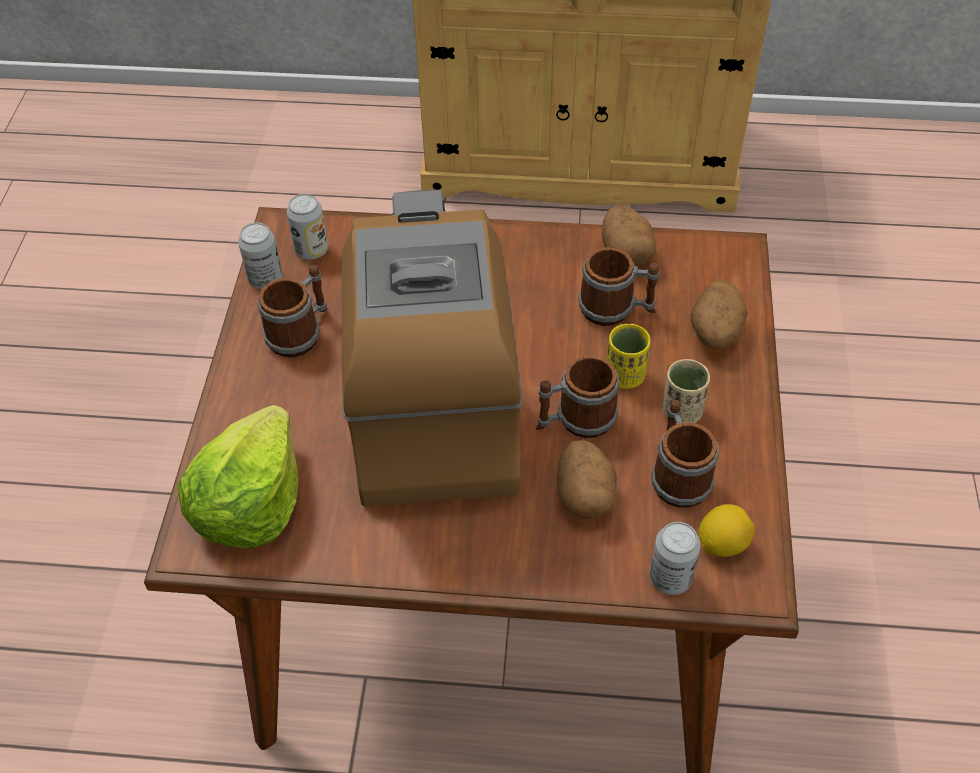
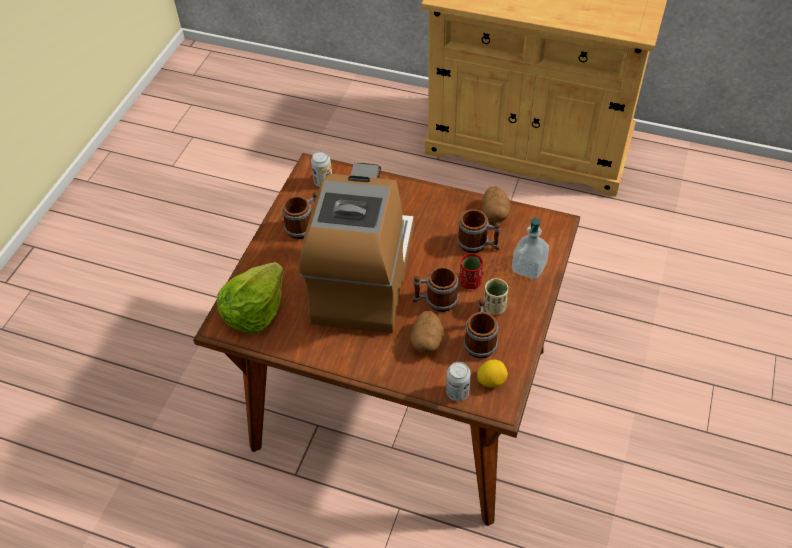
camera: 15 degrees right, 0 degrees up
can [238,223,282,289] -> none
yellow cup [607,324,650,389] -> red cup [459,253,483,289]
potato [690,281,748,349] -> soap dispenser [512,218,549,279]

